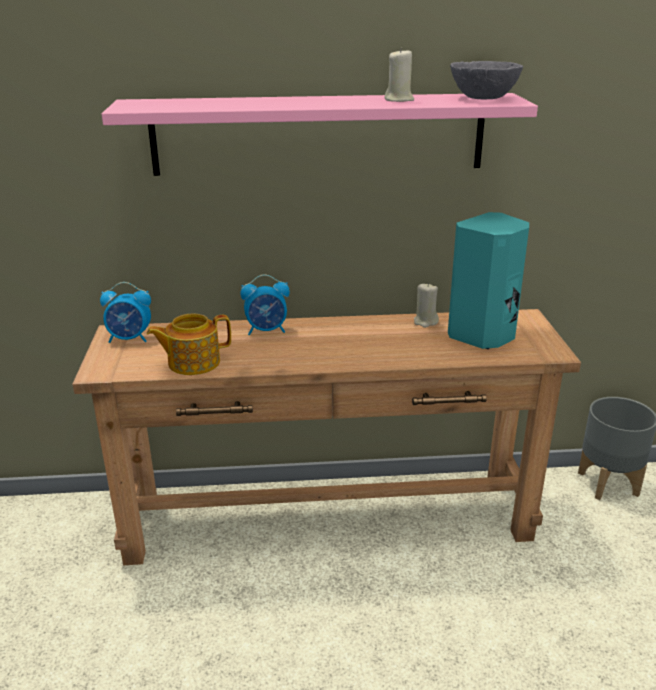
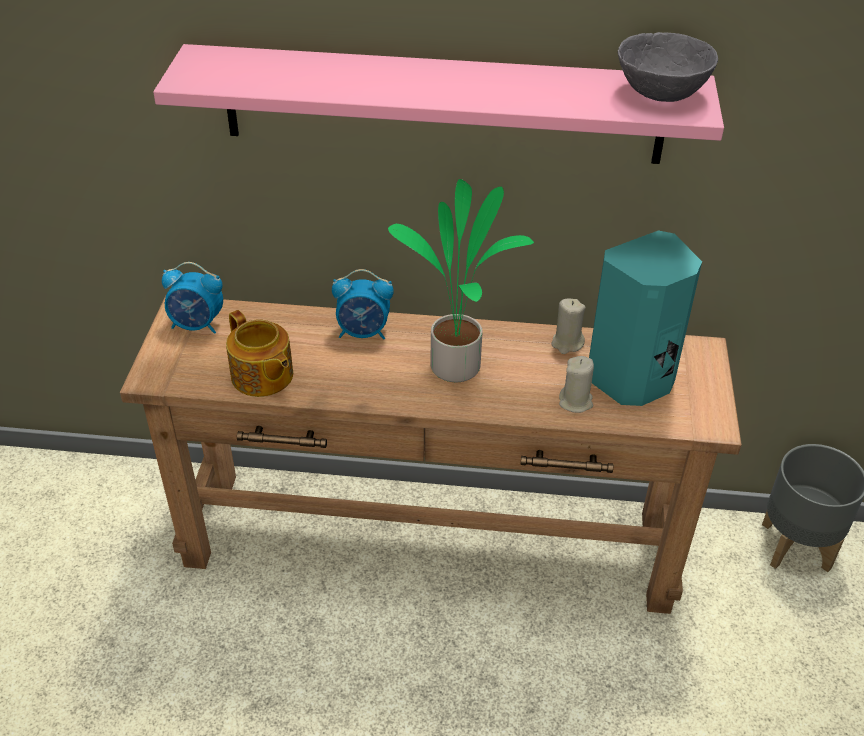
camera: 10 degrees right, 15 degrees up
teapot [147,314,231,375] -> teapot turned 120 degrees counterclockwise [226,310,293,397]
beige candle [385,48,414,102] -> beige candle moved to [559,356,594,413]
none -> potted plant [388,179,534,382]

